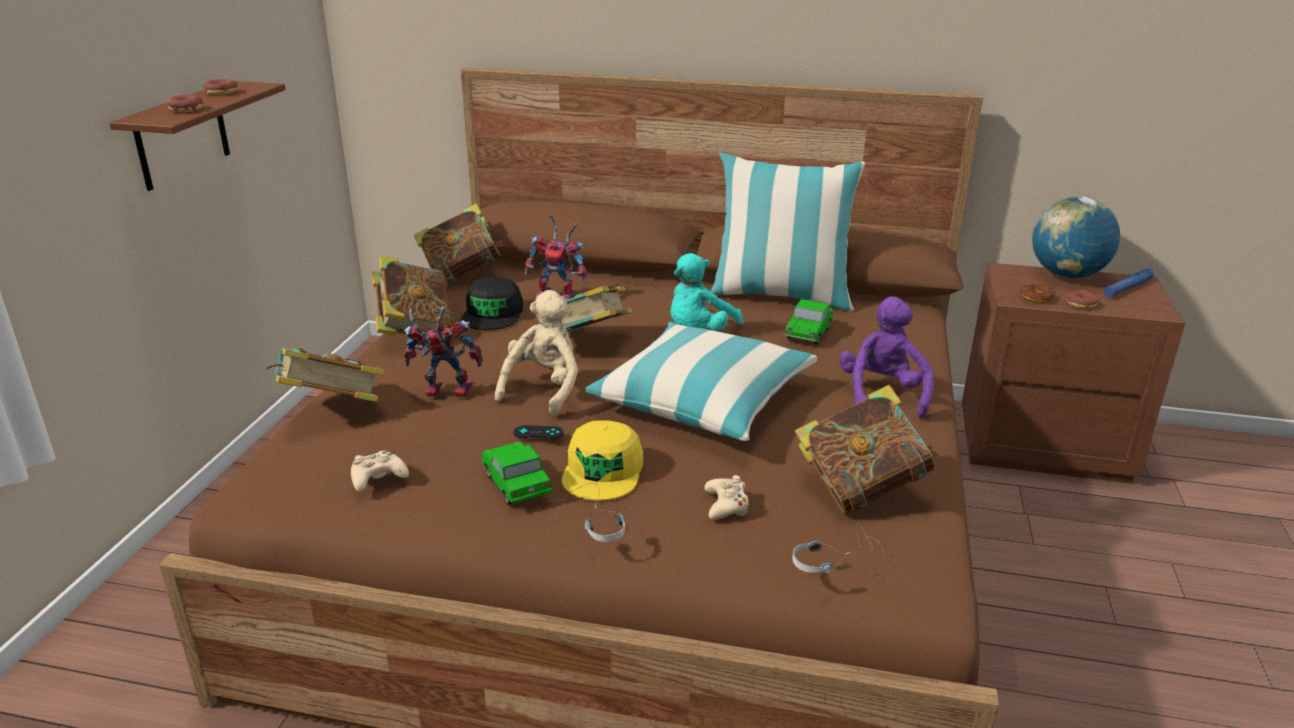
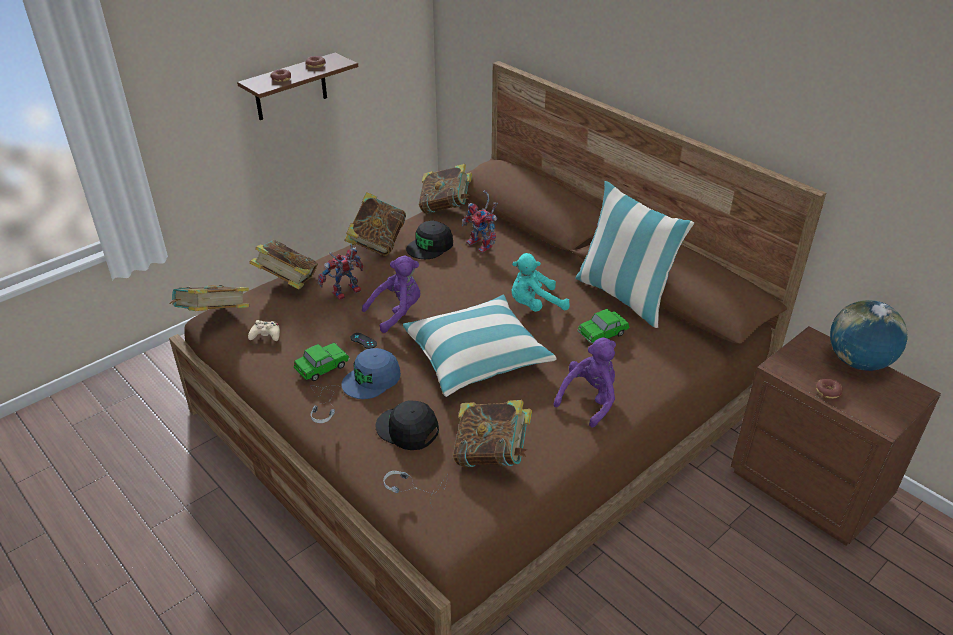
camera: 35 degrees right, 10 degrees up
toy robot [404,307,483,397] -> toy robot turned 75 degrees counterclockwise [318,243,363,300]
toy car [482,442,552,505] -> toy car turned 45 degrees clockwise [294,343,349,381]
beige plush toy [495,290,578,415] -> purple plush toy [362,255,421,333]
book [539,286,632,332] -> book moved to [169,285,249,311]
yellow cap [562,420,643,501] -> blue cap [341,348,401,399]
beige game controller [704,475,749,520] -> black cap [375,401,439,450]
donut [1020,284,1055,303] -> none
blue flashlight [1103,268,1154,298] -> none

